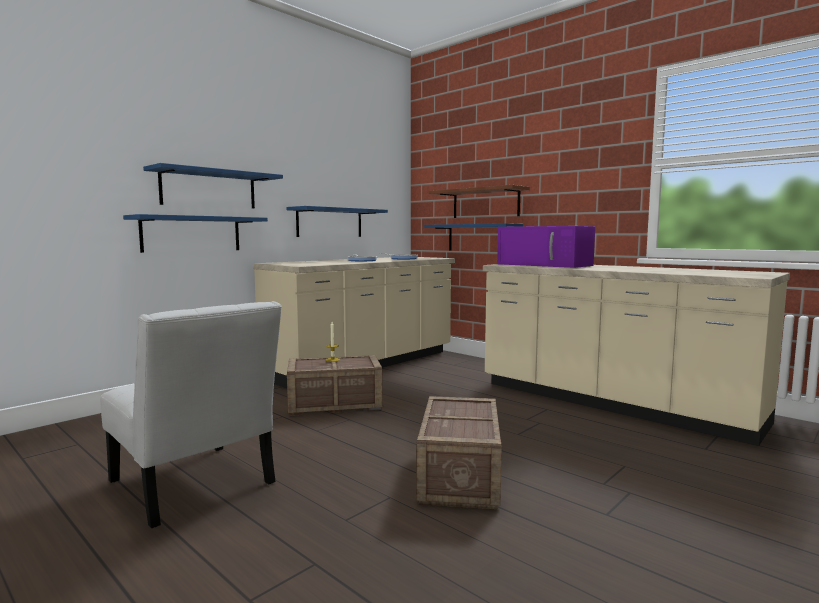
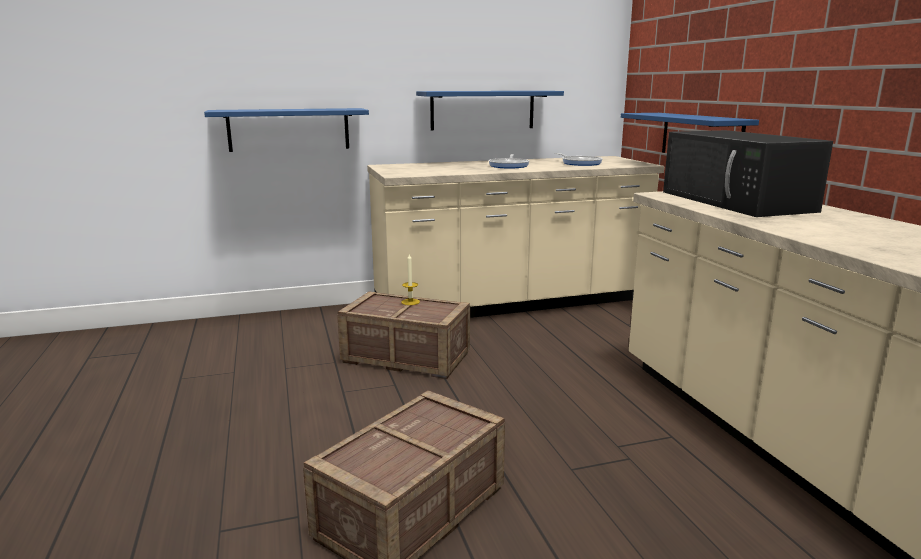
camera: 30 degrees right, 10 degrees up
white chair [100,301,282,528] -> none
blue shelf [143,163,283,208] -> none
brown shelf [429,185,530,218] -> none
purple microwave [497,226,595,268] -> black microwave [663,130,833,217]

